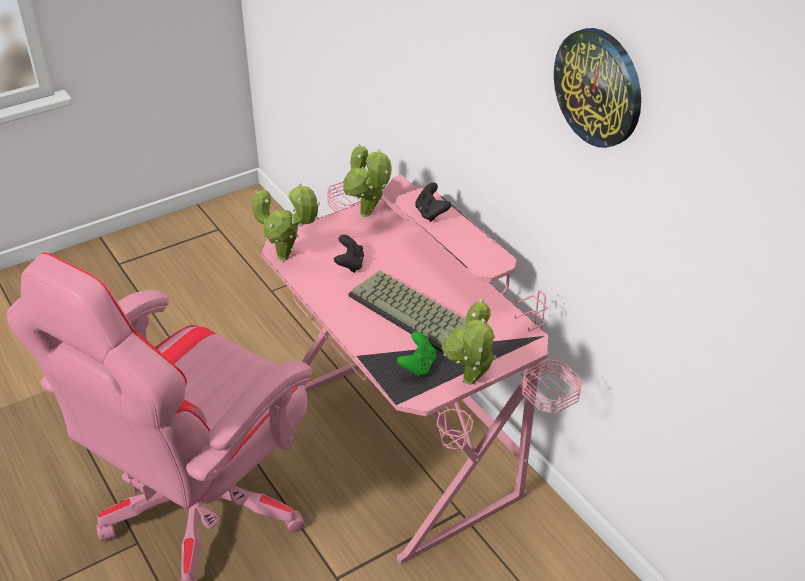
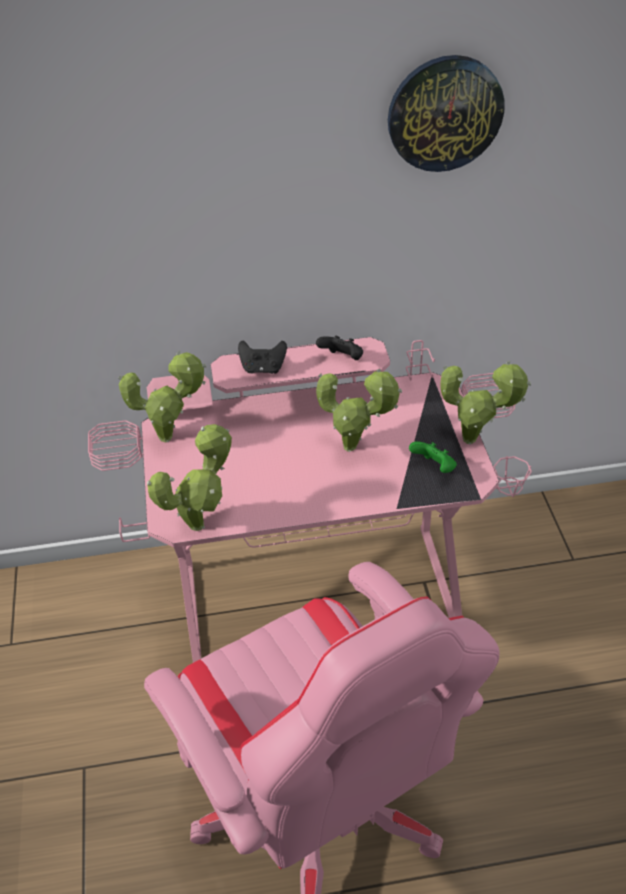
camera: 65 degrees left, 5 degrees up
black game controller [334,235,364,273] -> black game controller moved to [316,336,363,360]
keyboard [348,270,466,354] -> potted plant [316,369,402,452]

